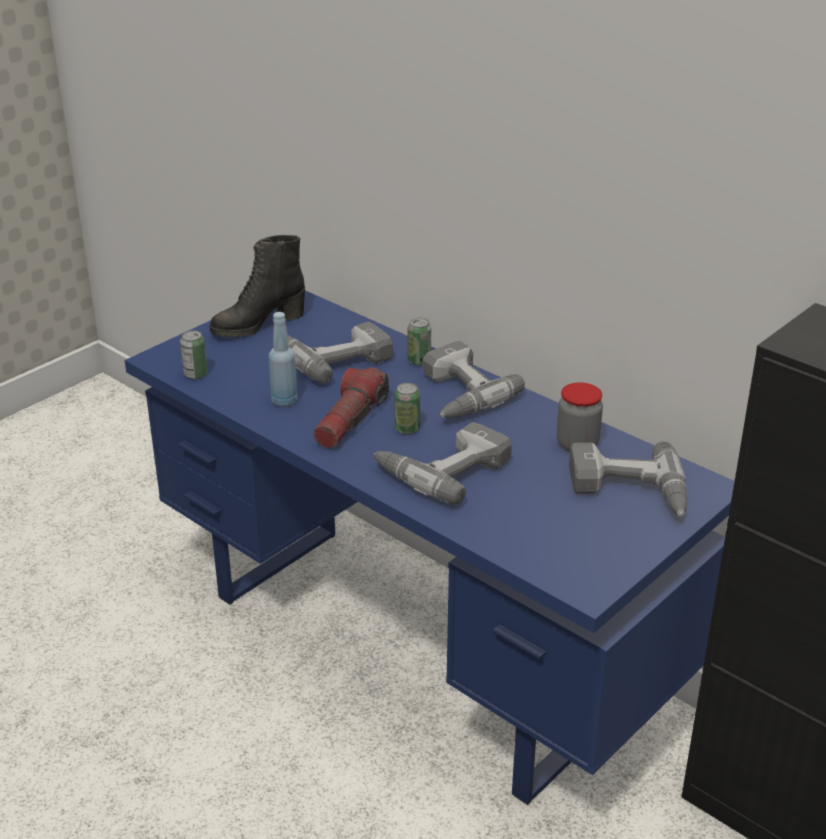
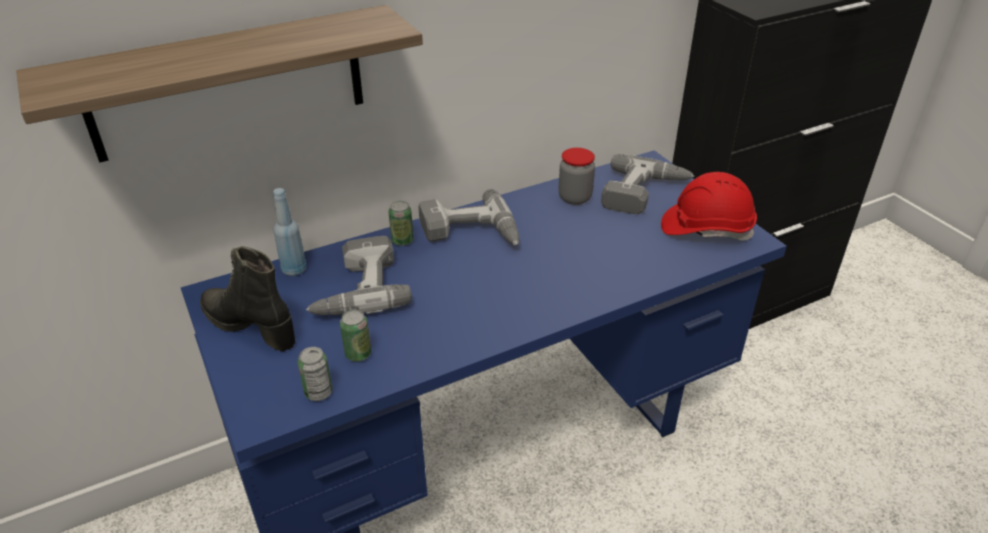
camera: 70 degrees left, 5 degrees up
black boot [209,235,305,337] -> black boot turned 135 degrees clockwise [200,246,295,351]
blue bottle [269,312,298,407] -> blue bottle moved to [273,188,306,276]
flashlight [313,367,389,448] -> none
power drill [374,422,512,505] -> none
can [395,383,420,434] -> can moved to [340,310,371,362]
none -> shelf [16,5,423,163]
none -> red hard hat [661,172,757,240]

